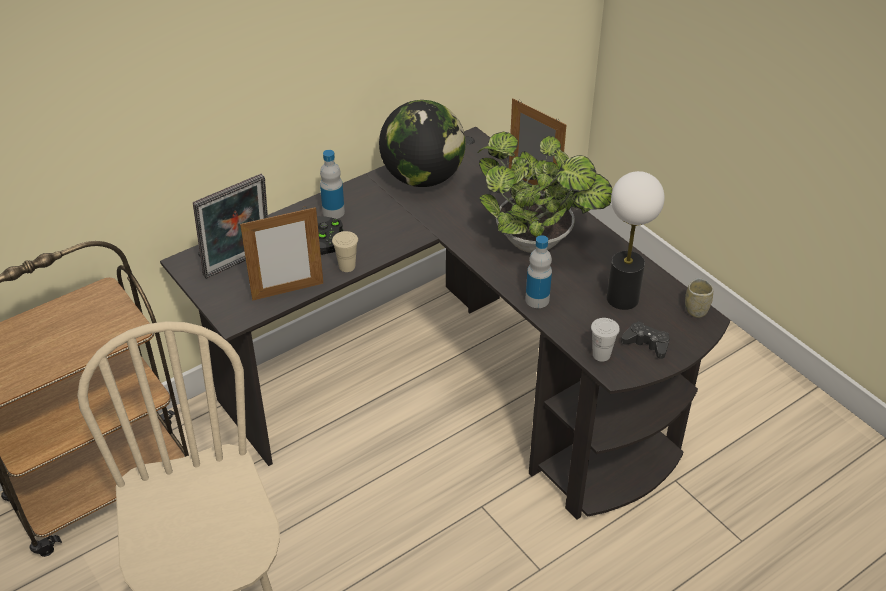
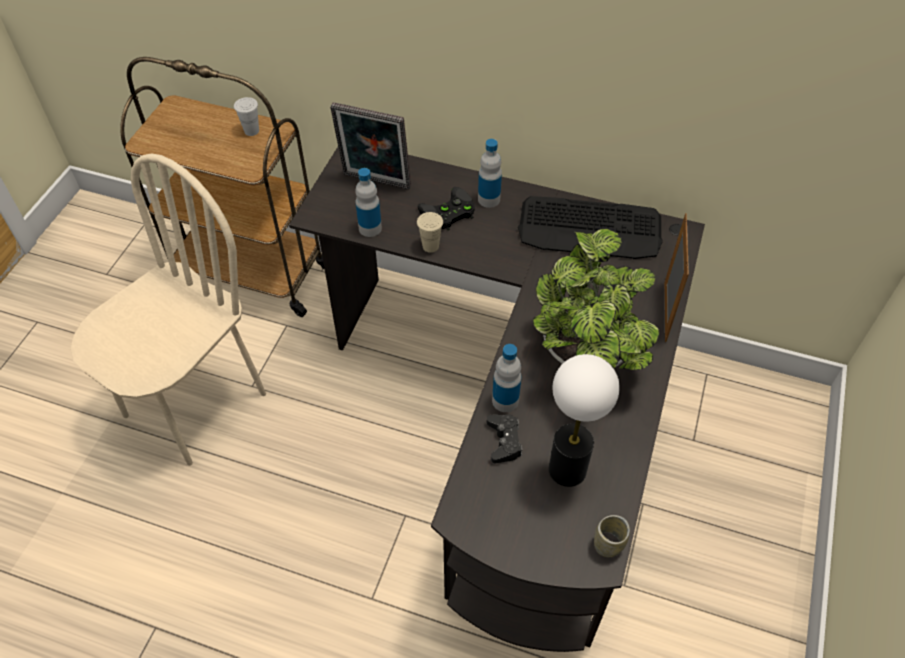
camera: 55 degrees right, 10 degrees up
picture frame [240,207,323,301] -> bottle [355,168,382,237]
globe [379,100,466,187] -> keyboard [518,196,663,259]
white cup [591,318,620,362] -> white cup moved to [234,97,259,136]
black game controller [621,321,670,359] -> black game controller moved to [487,414,523,463]

